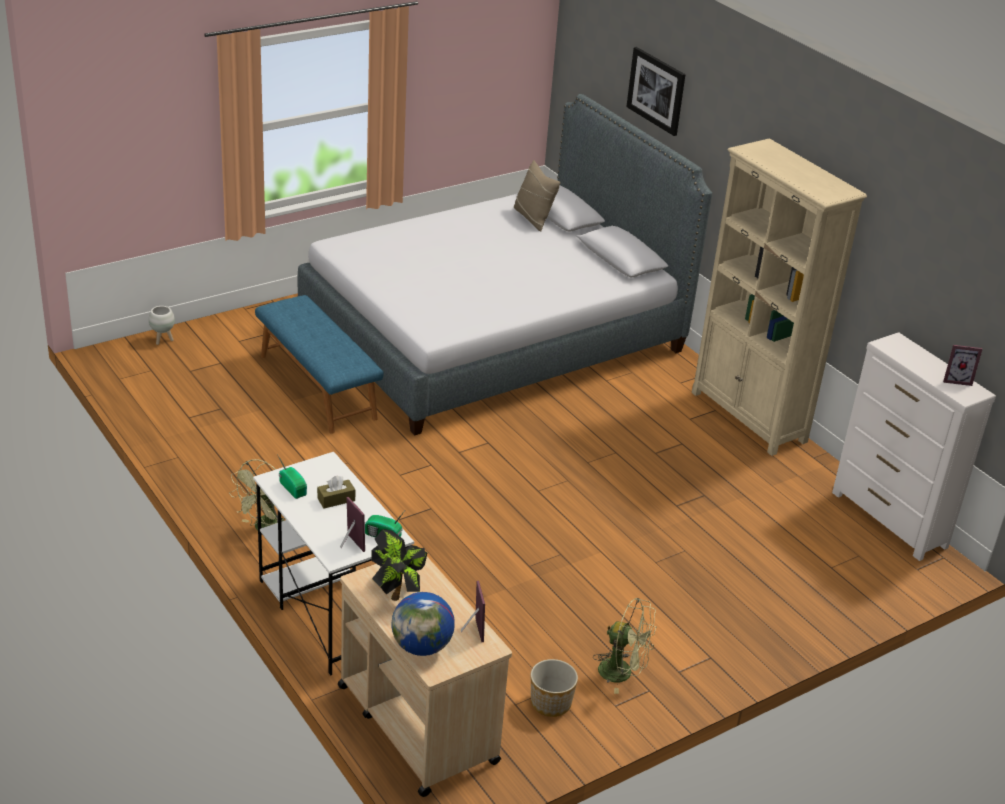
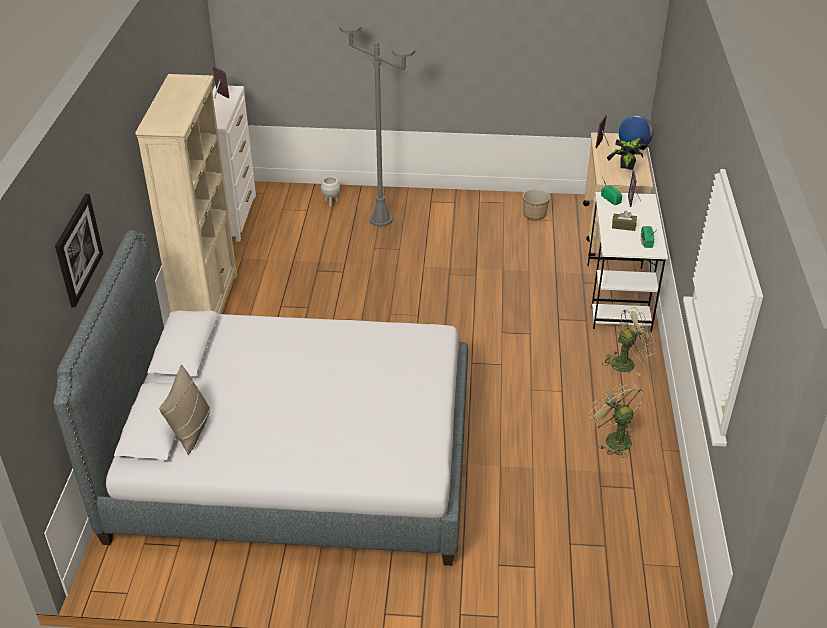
camera: 140 degrees left, 5 degrees up
white planter [149,306,175,345] -> white planter moved to [321,177,340,207]
blue bench [255,295,384,434] -> none
green fan [593,598,657,694] -> green fan moved to [589,381,644,458]
none -> grey floor lamp [339,22,415,227]

